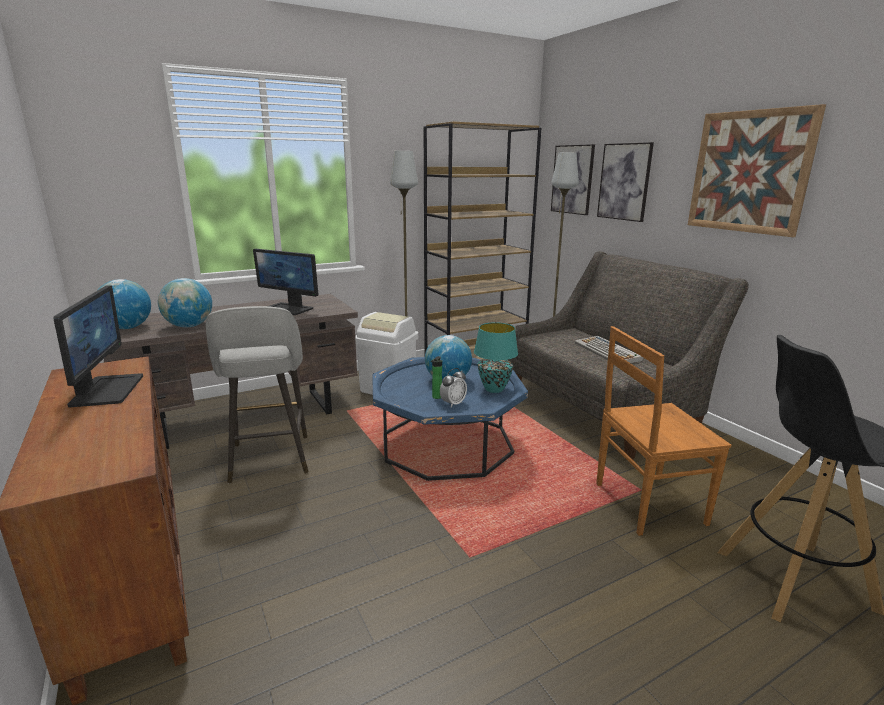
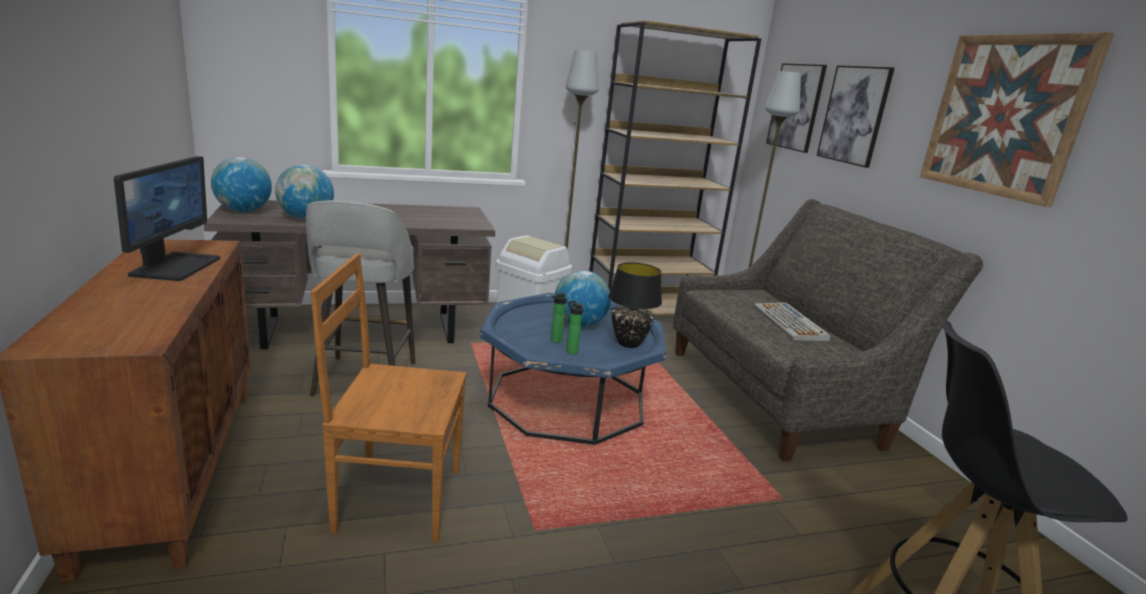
camera: 10 degrees right, 0 degrees up
monitor [253,249,318,315] -> none
alarm clock [440,368,467,407] -> bottle [566,301,583,354]
turquoise table lamp [474,322,518,393] -> black table lamp [608,262,662,348]
brown chair [596,326,731,536] -> brown chair moved to [310,253,467,543]

